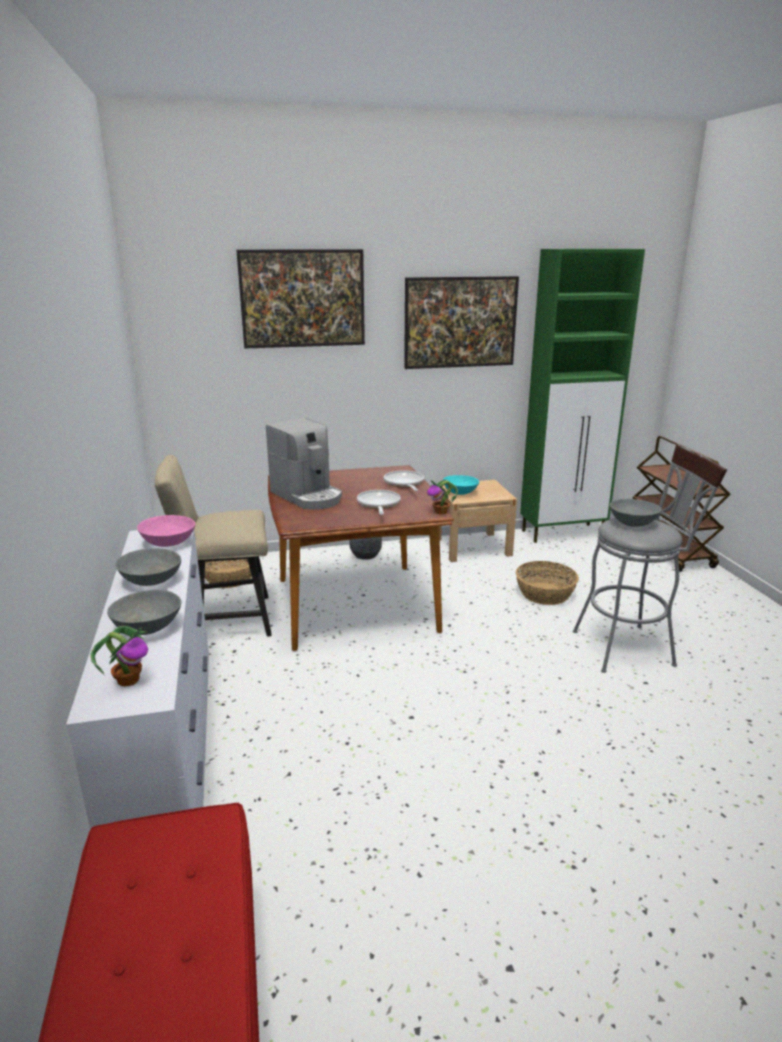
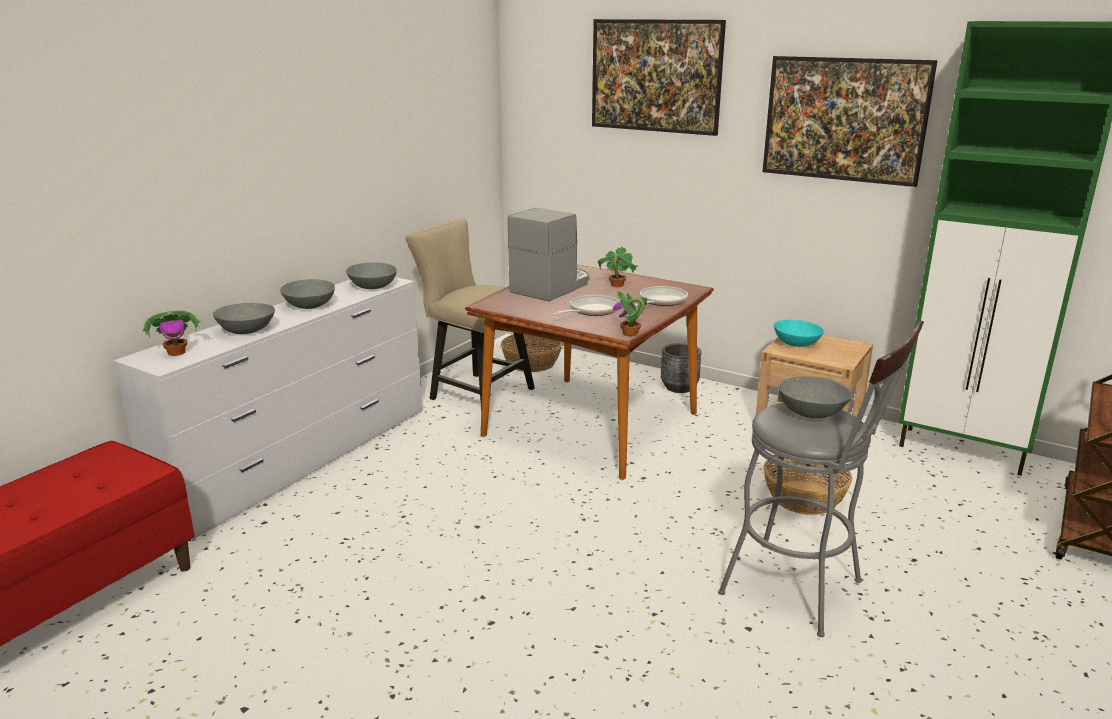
camera: 45 degrees right, 0 degrees up
pink bowl [137,515,195,547] -> grey bowl [346,262,397,289]
coffee machine [266,418,342,510] -> coffee machine turned 150 degrees counterclockwise [508,208,590,301]
none -> potted plant [598,247,639,287]

